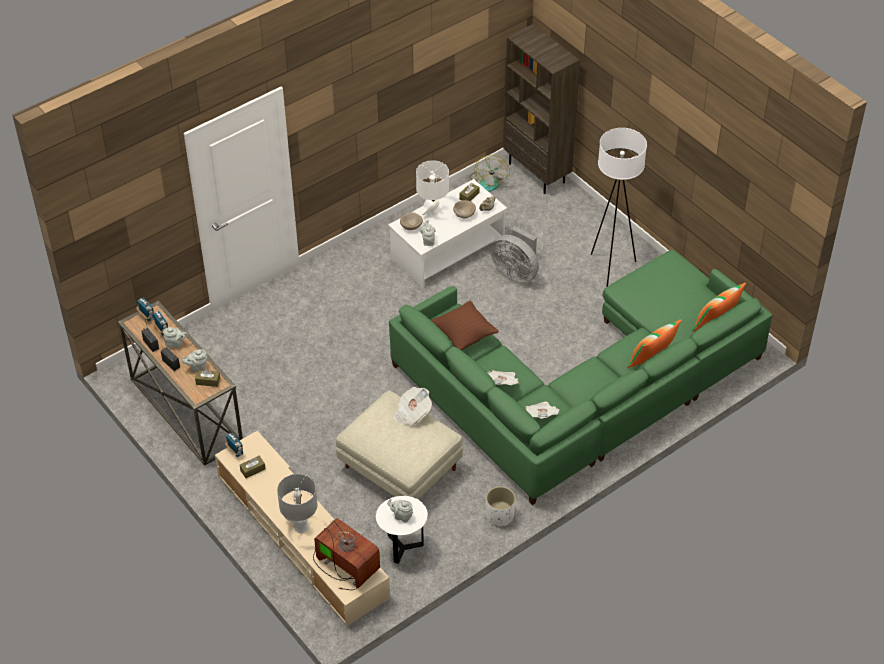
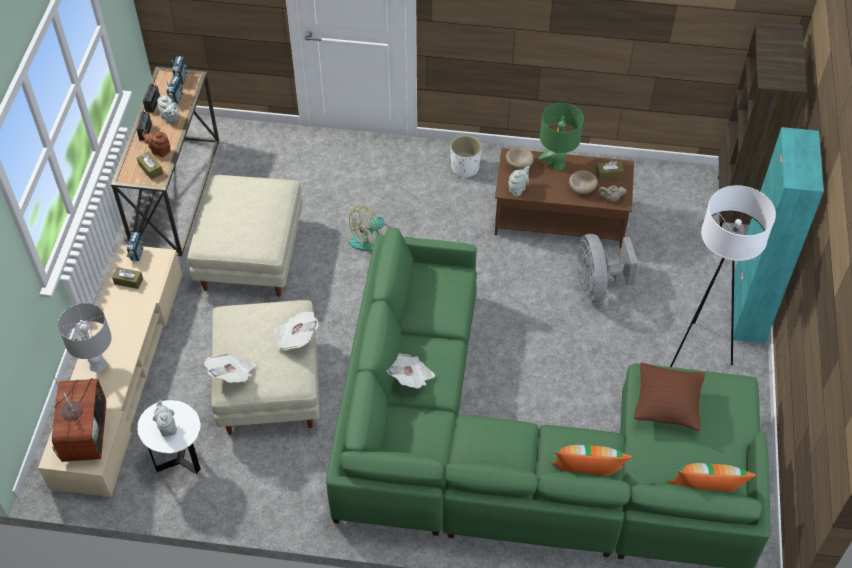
camera: 45 degrees right, 5 degrees up
grey teapot [182,349,208,372] -> brown teapot [142,129,170,157]
white coffee table [388,179,507,287] -> brown coffee table [495,148,634,248]
white table lamp [416,161,449,216] -> green table lamp [539,103,584,170]
brown pillow [431,301,499,351] -> brown pillow moved to [634,362,705,431]
fan [470,155,510,192] -> fan moved to [349,206,390,251]
white planter [486,486,516,527] -> white planter moved to [451,135,482,177]
newspaper [525,402,560,419] -> newspaper moved to [204,353,256,383]
none -> beige ottoman [187,175,302,297]
none -> turquoise cabinet [731,127,824,343]

